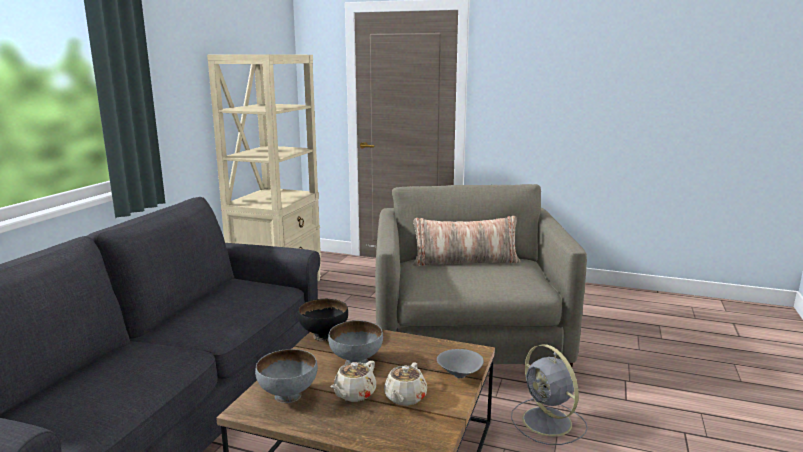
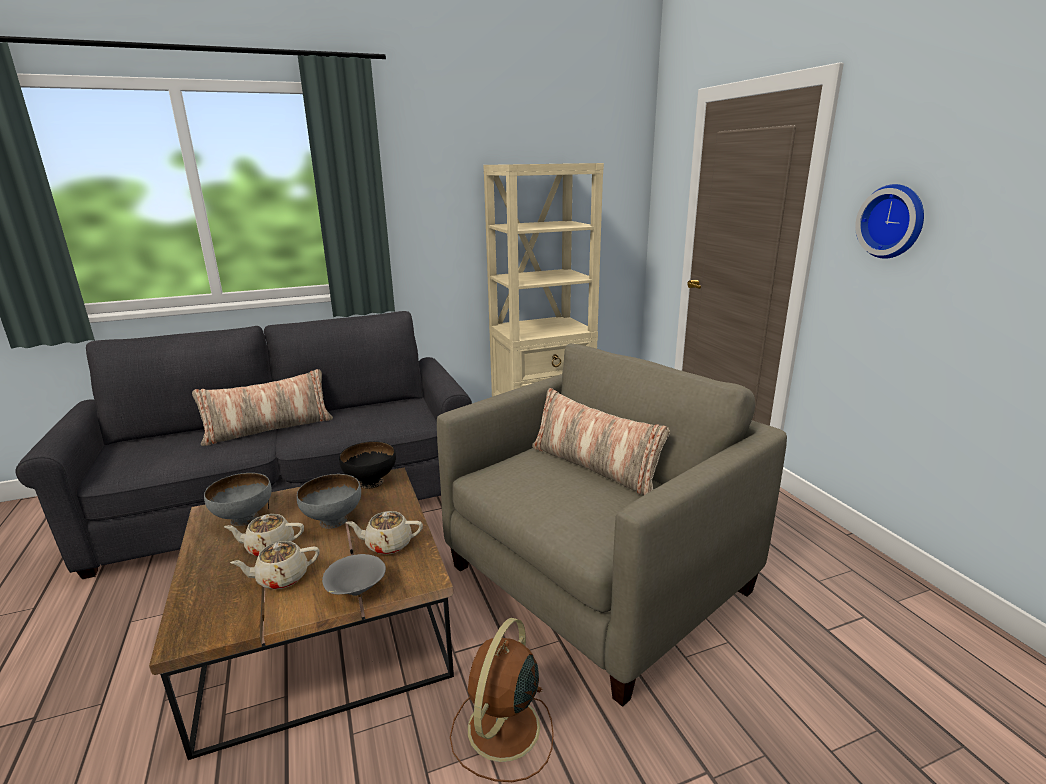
camera: 50 degrees right, 5 degrees up
grey fan [511,344,588,445] -> brown fan [450,618,554,782]
none -> pillow [192,369,333,446]
none -> beige teapot [346,511,423,554]
none -> wall clock [855,184,924,259]

